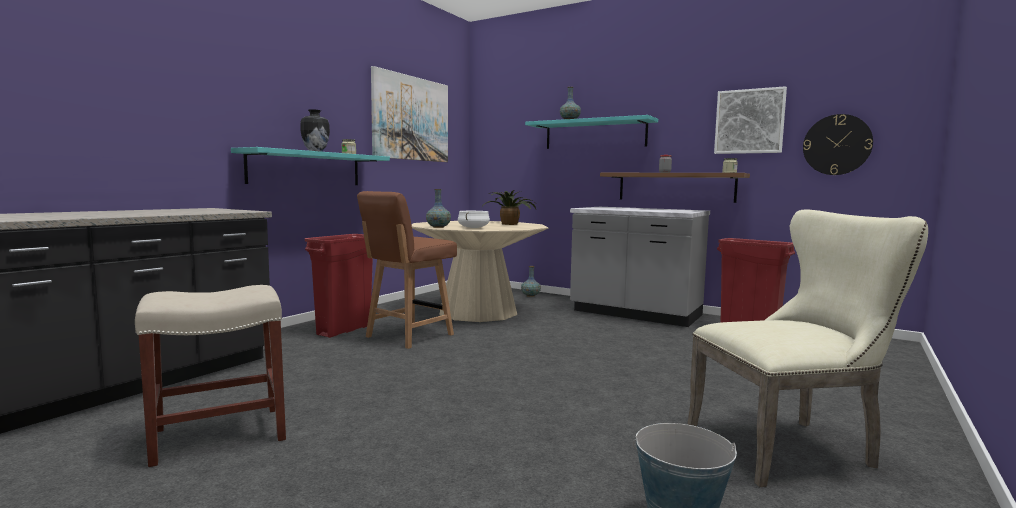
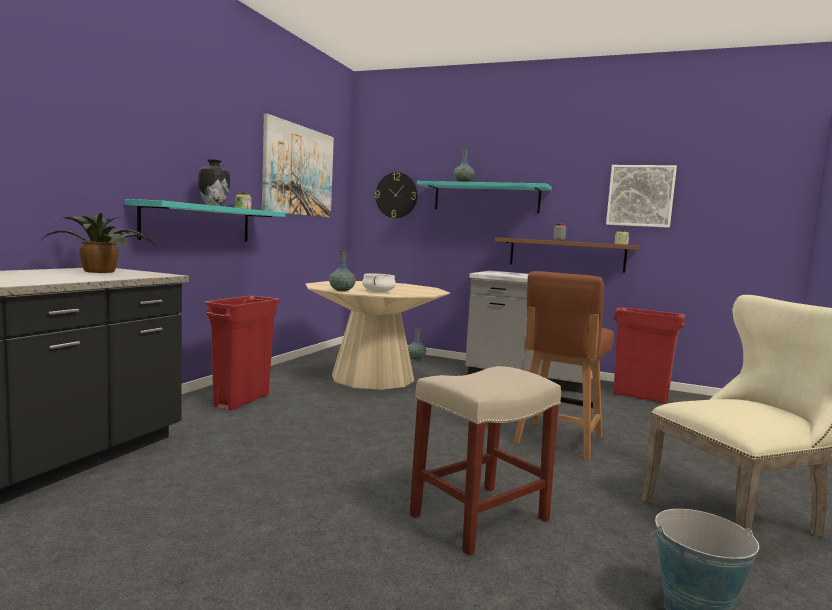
camera: 10 degrees left, 0 degrees up
beige stool [135,285,286,467] -> beige stool moved to [410,366,561,555]
brown chair [357,191,457,349] -> brown chair moved to [513,271,614,460]
potted plant [482,190,536,225] -> potted plant moved to [42,213,157,273]
wall clock [803,114,873,175] -> wall clock moved to [375,172,418,218]

